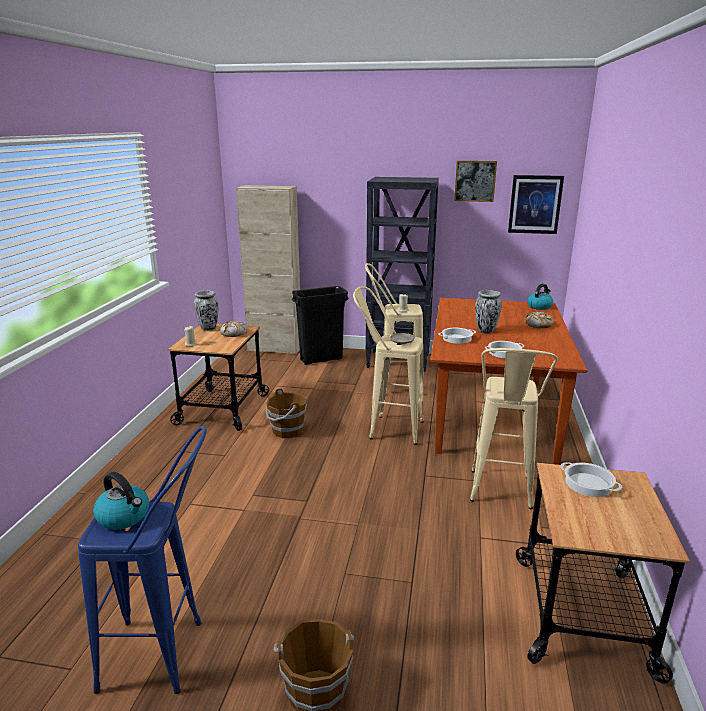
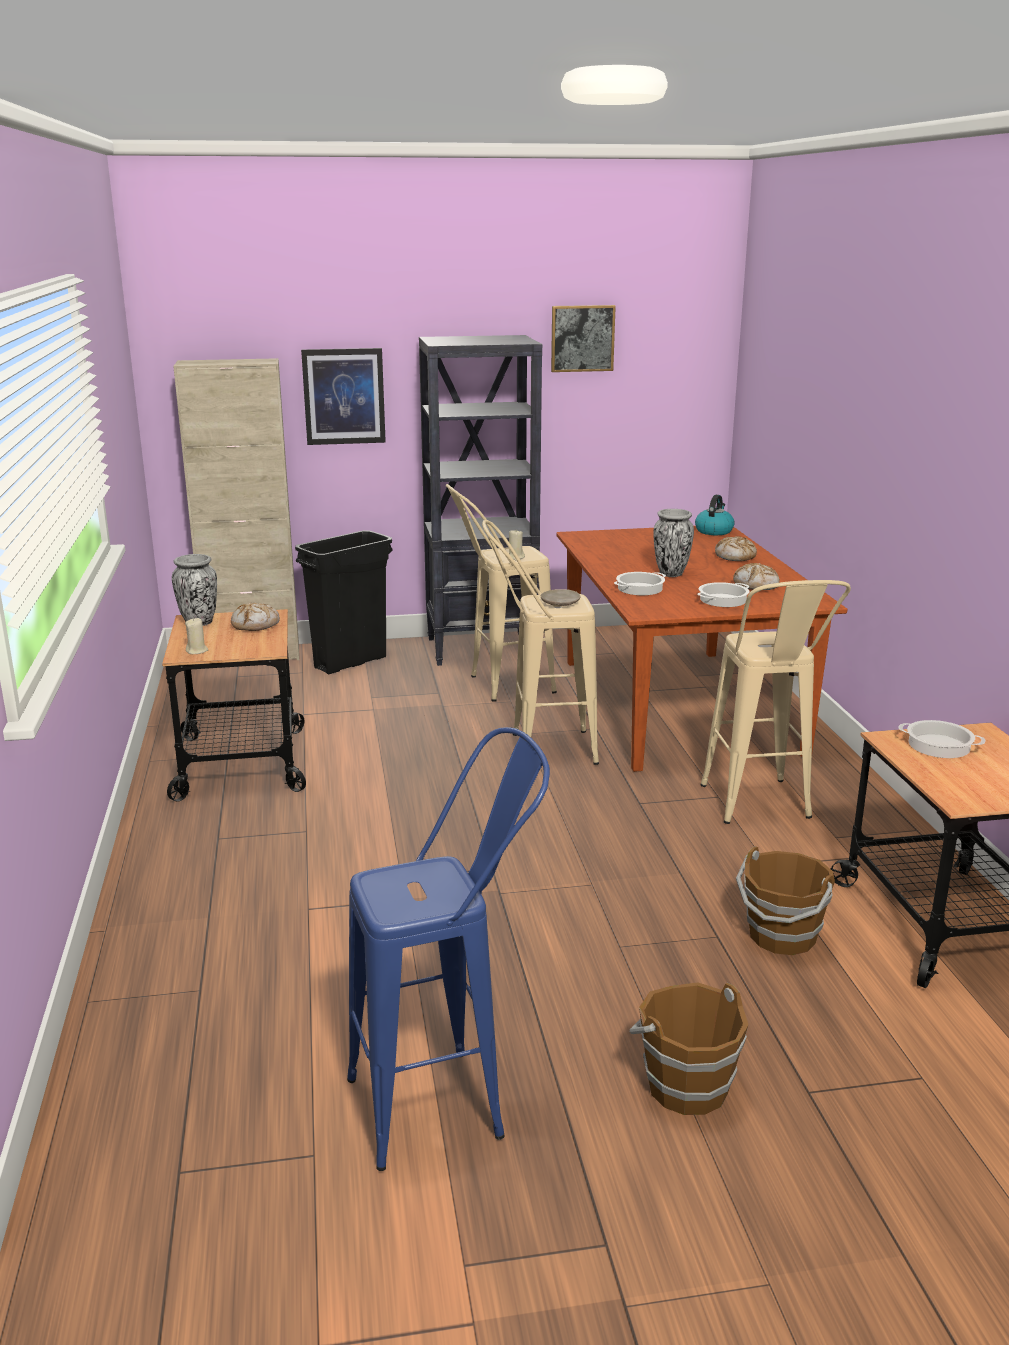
camera: 20 degrees left, 0 degrees up
kettle [93,472,149,530] -> none
brown bucket [266,388,307,438] -> brown bucket moved to [736,846,835,955]
picture [508,175,564,234] -> picture moved to [301,348,386,445]
none -> bread [733,563,780,590]

